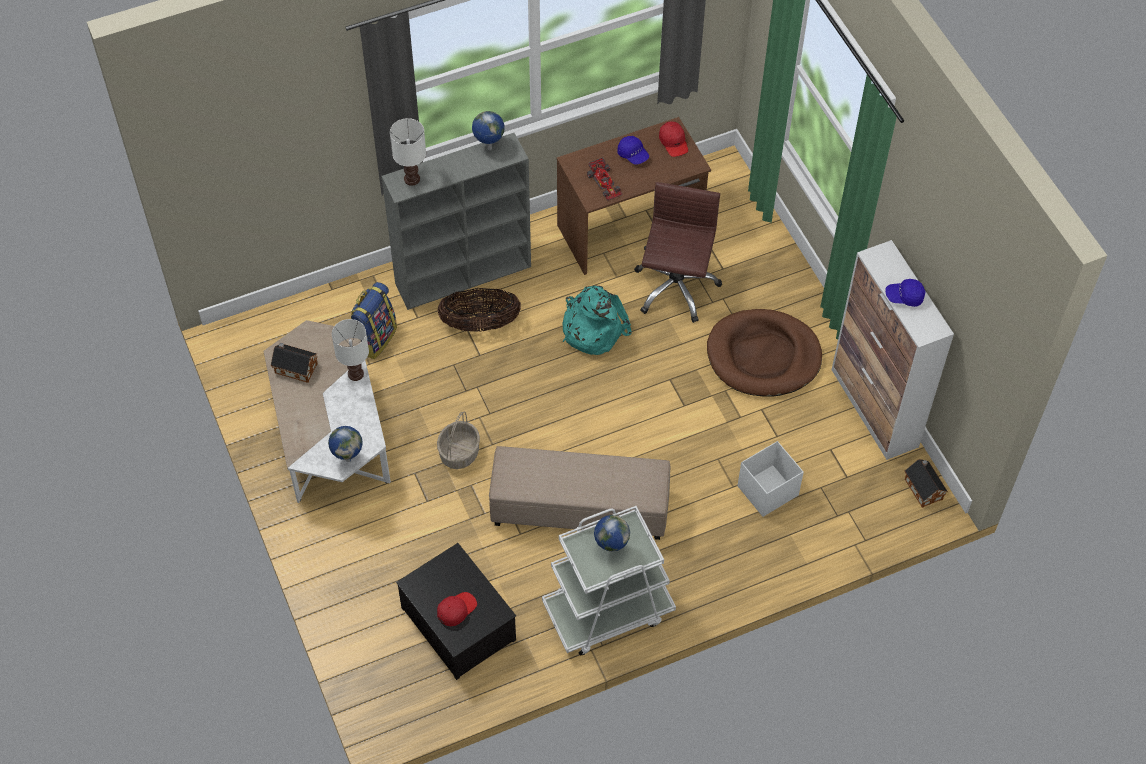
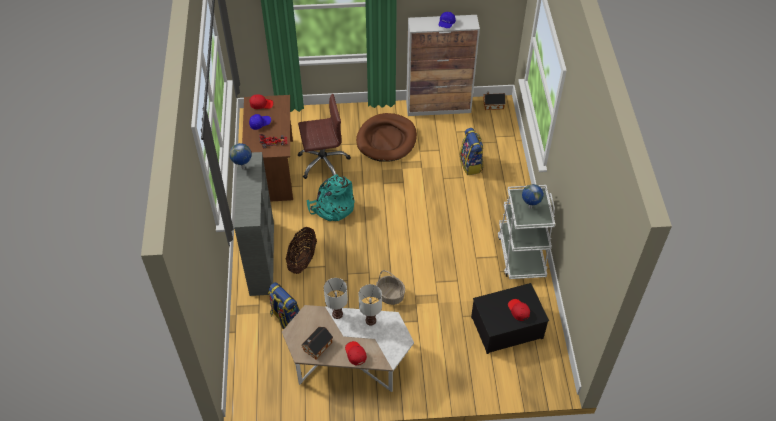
camera: 70 degrees left, 5 degrees down
globe [328,426,363,462] -> none
white table lamp [390,118,426,186] -> white table lamp moved to [358,284,382,325]
beige ottoman [489,446,671,540] -> none
brown office chair [634,182,722,323] -> brown office chair turned 135 degrees clockwise [298,94,351,179]
white storage box [738,441,804,517] -> backpack [460,128,484,175]
none -> red cap [345,341,367,365]

